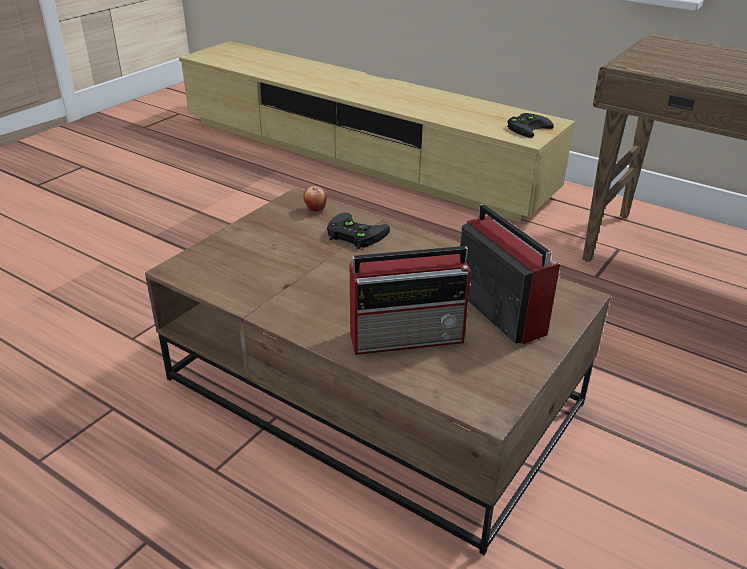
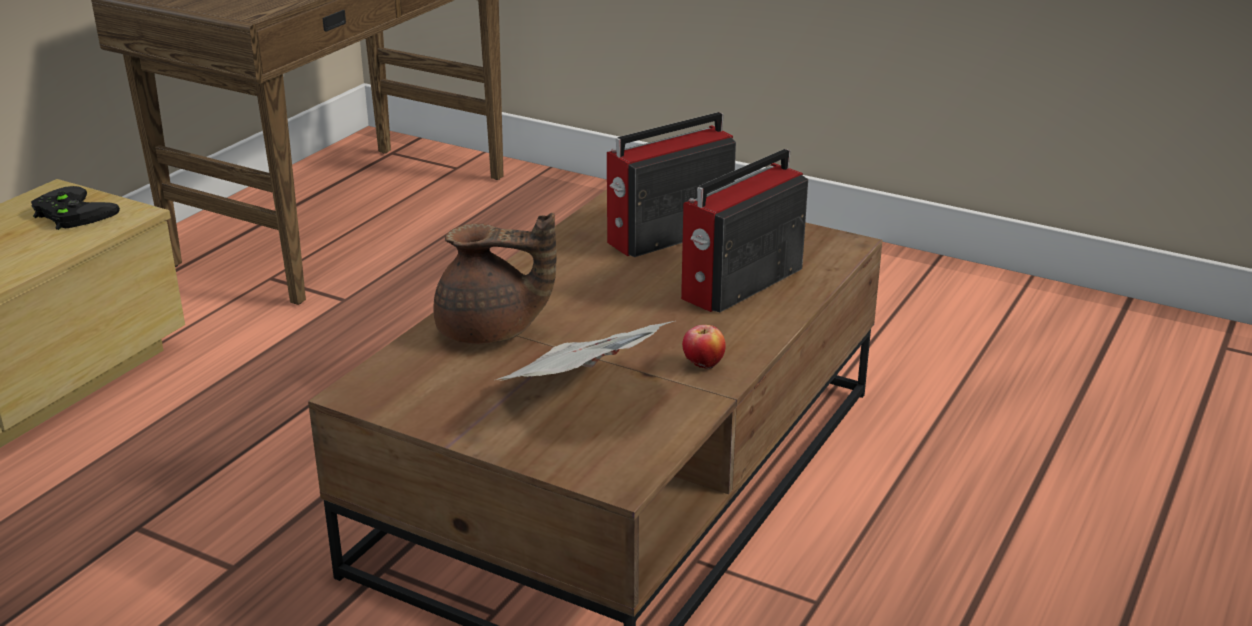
camera: 95 degrees left, 5 degrees down
apple [303,186,327,212] -> apple moved to [682,325,726,369]
black game controller [327,213,390,249] -> brown teapot [433,213,557,345]
radio [350,246,471,355] -> radio turned 120 degrees counterclockwise [681,149,808,312]
none -> newspaper [496,321,674,381]

